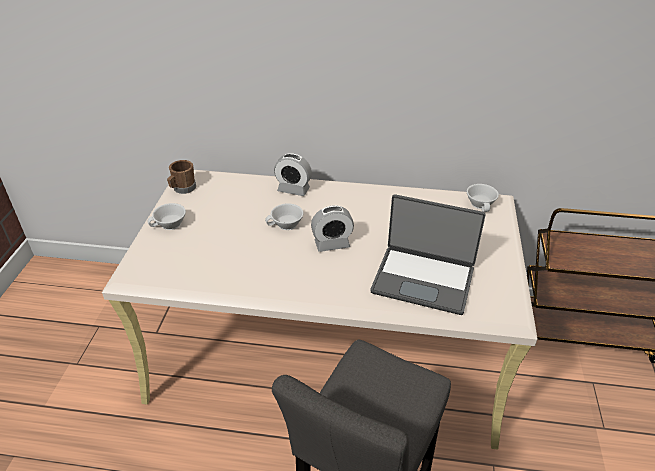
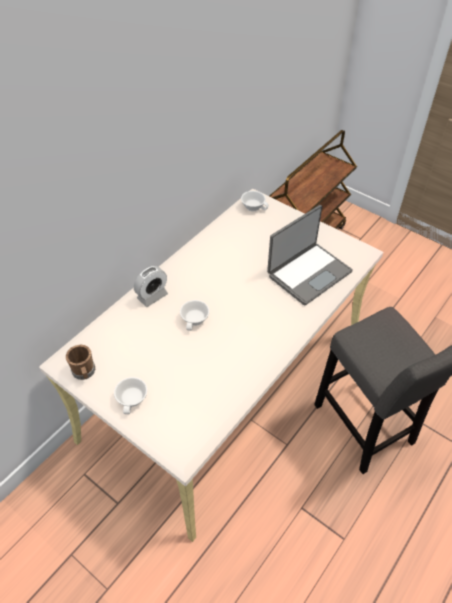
camera: 60 degrees left, 10 degrees up
alarm clock [311,205,354,252] -> none

